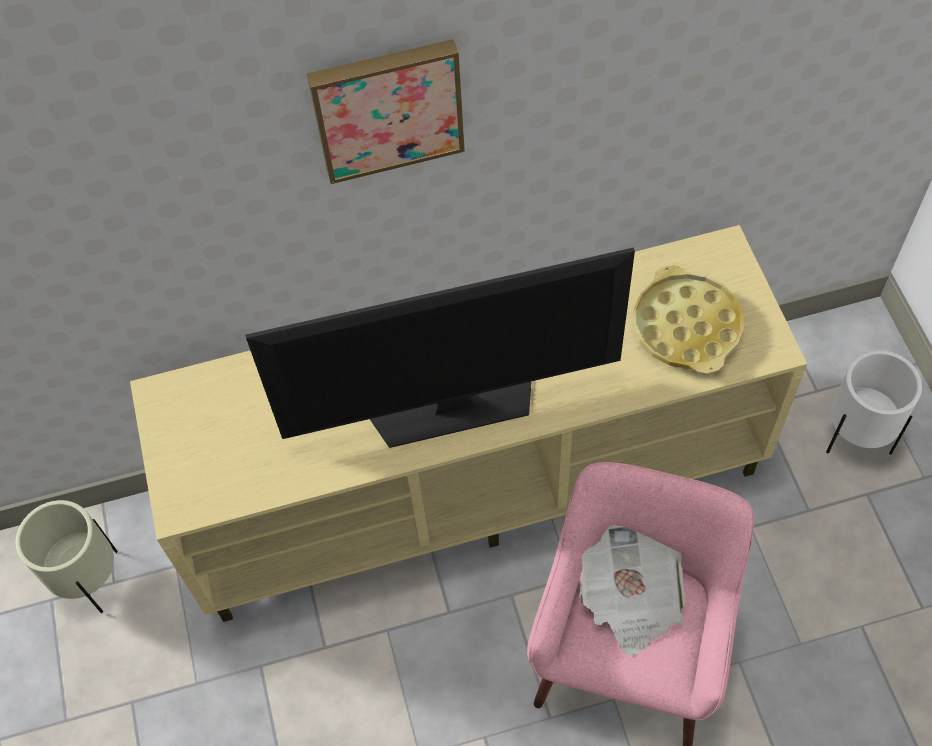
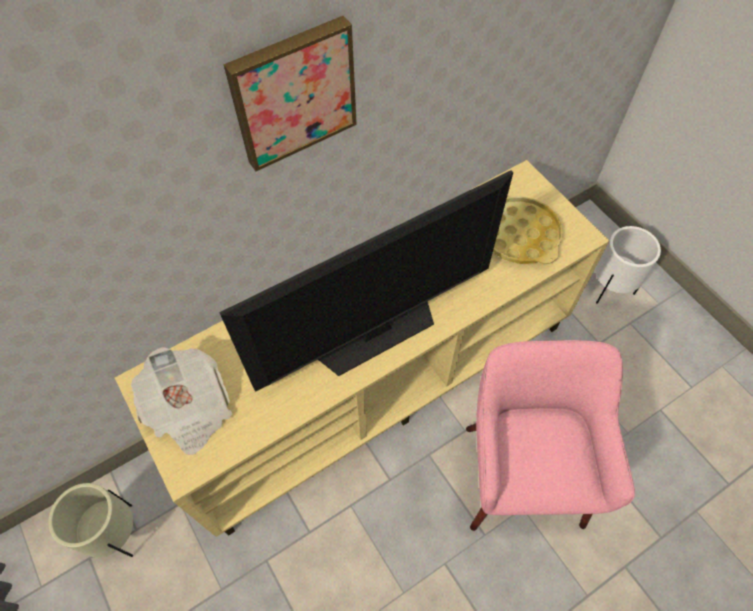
camera: 20 degrees left, 0 degrees up
newspaper [579,525,685,656] -> newspaper moved to [131,347,232,455]

